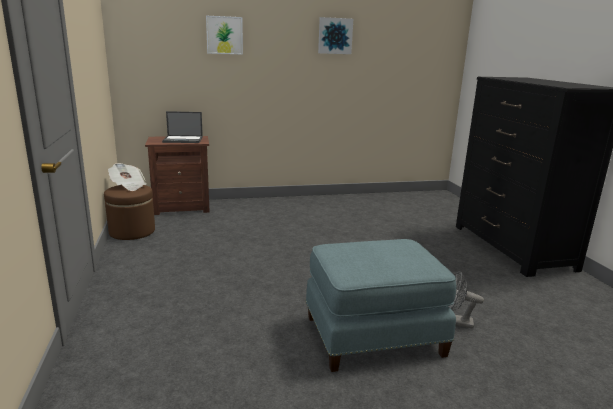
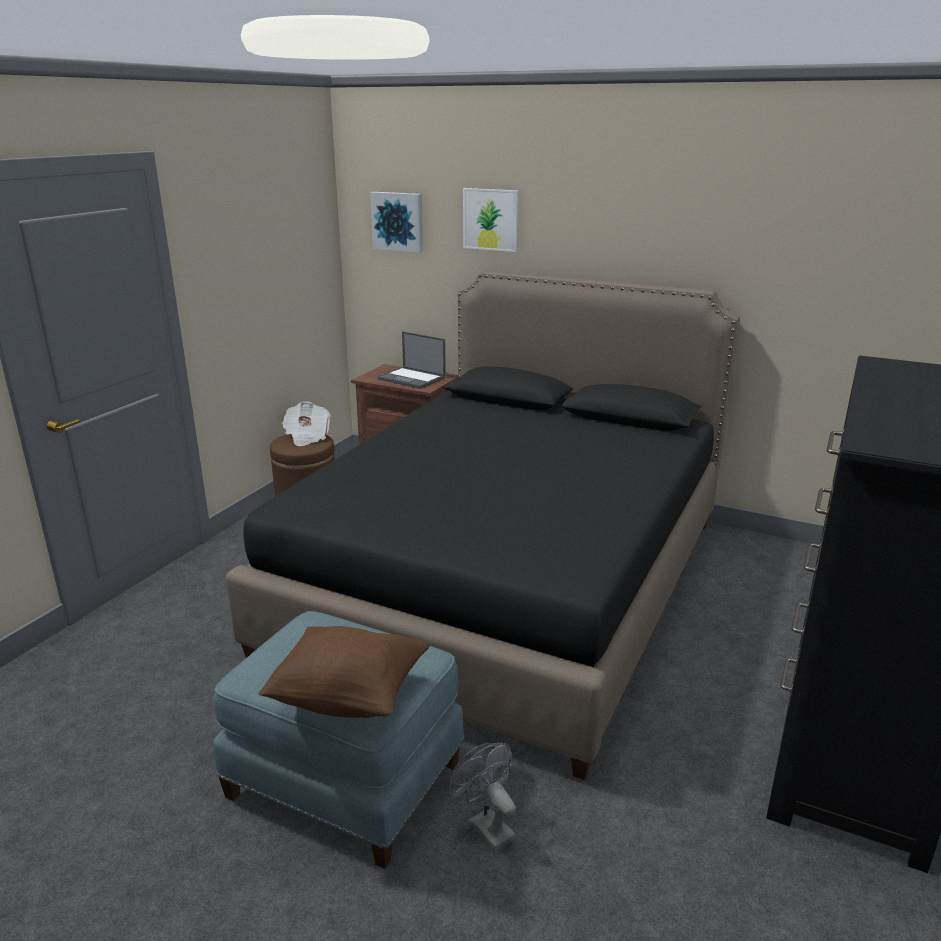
camera: 40 degrees right, 5 degrees up
picture [318,17,353,54] -> picture moved to [370,192,423,253]
none -> black bed [226,270,740,780]
none -> brown pillow [259,626,430,718]

